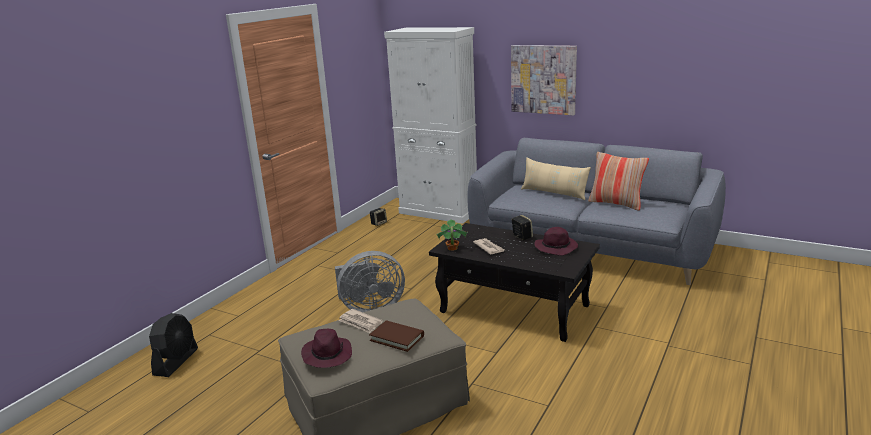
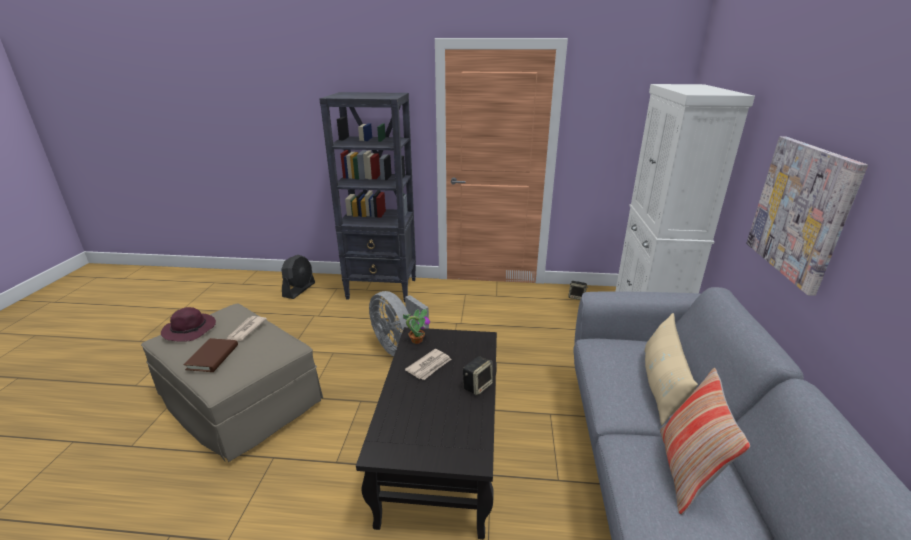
camera: 65 degrees right, 5 degrees up
black fan [149,313,198,377] -> black fan turned 60 degrees counterclockwise [281,255,315,299]
purple hat [534,227,578,256] -> none
none -> black bookcase [319,92,416,302]

